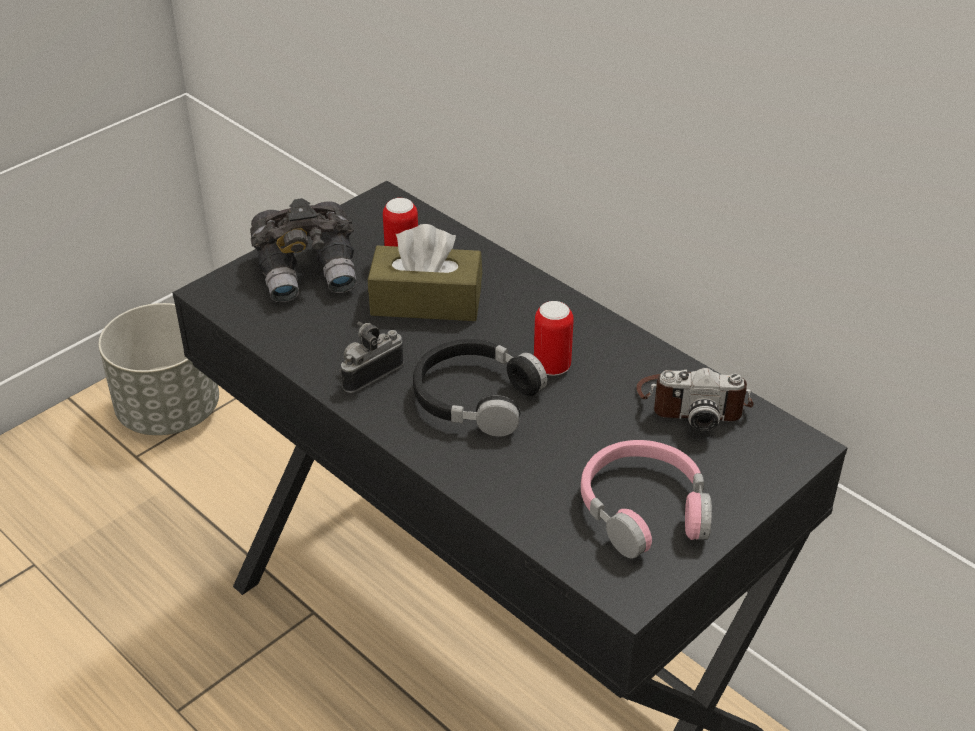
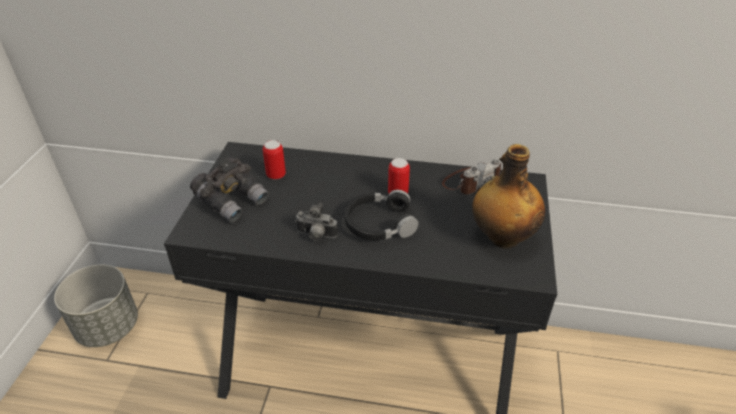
camera: 35 degrees left, 0 degrees up
camera [339,322,403,393] -> camera turned 90 degrees counterclockwise [295,203,338,241]
brown tissue box [368,224,482,321] -> none
pink headphones [581,440,712,559] -> bottle [472,144,545,249]

